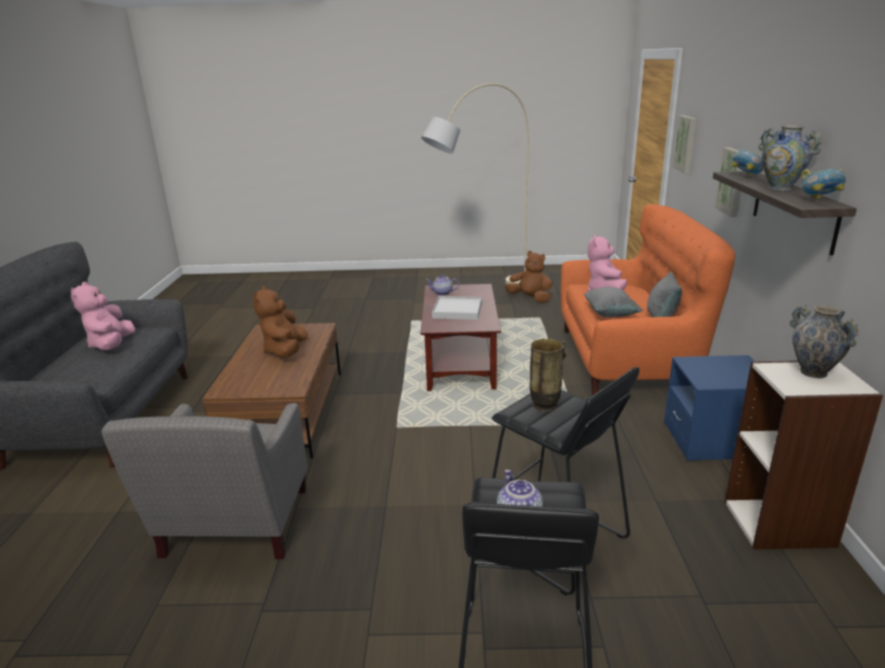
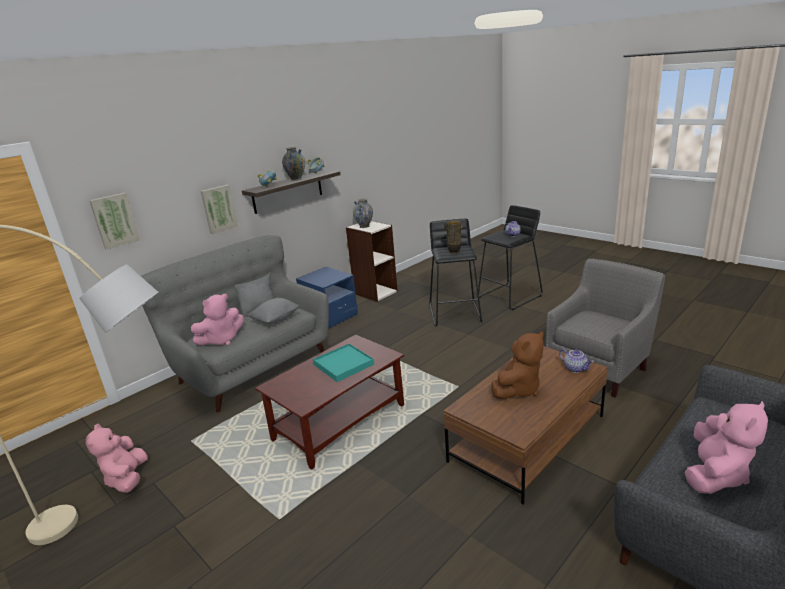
camera: 135 degrees left, 0 degrees up
teapot [426,275,459,296] -> teapot moved to [559,349,594,373]
white tray [432,296,482,320] -> turquoise tray [313,344,374,382]
brown plush toy [505,251,553,303] -> pink plush toy [86,424,148,493]
orange sofa [561,204,735,395] -> grey sofa [141,235,329,412]

